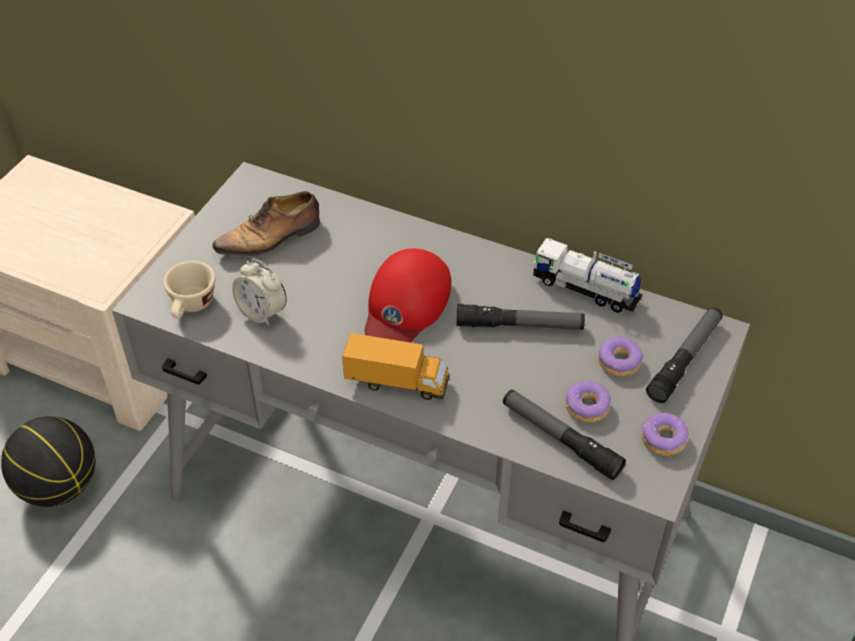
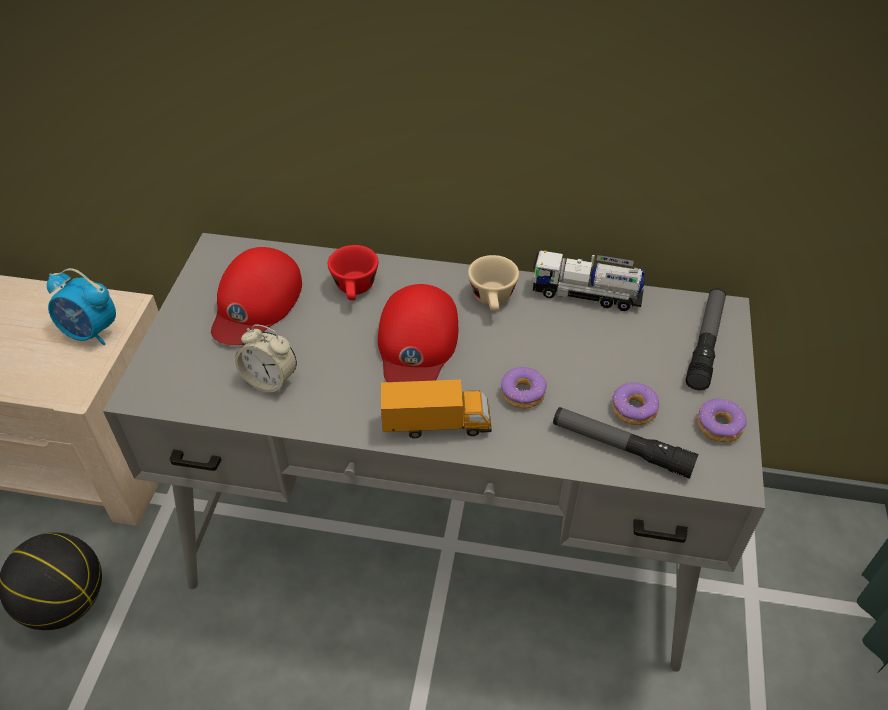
camera: 15 degrees left, 0 degrees up
beige cup [163,261,215,319] -> beige cup moved to [468,255,519,312]
shoe [212,191,320,256] -> red cap [211,247,302,345]
flashlight [457,304,585,330] -> none
donut [598,337,643,376] -> donut moved to [501,367,547,409]
none -> alarm clock [47,268,116,345]
none -> red cup [328,245,378,300]

